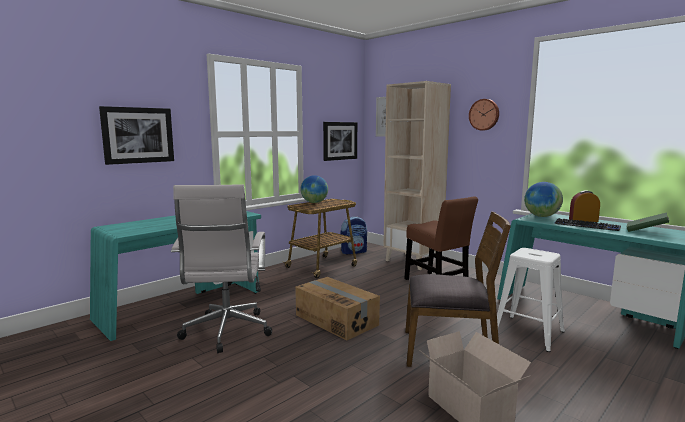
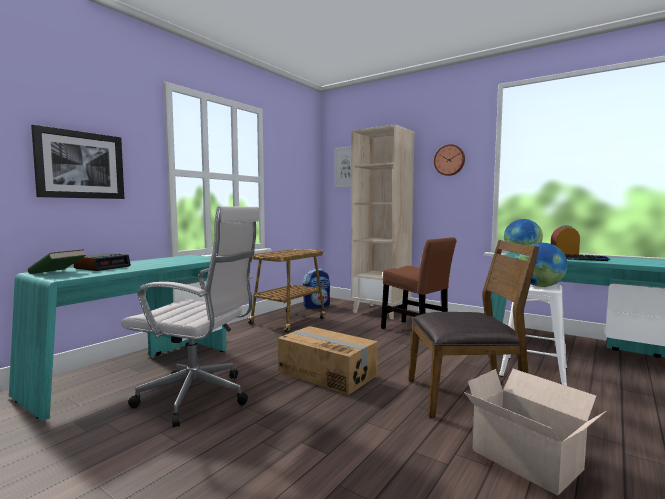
camera: 10 degrees left, 5 degrees down
white office chair [171,184,272,353] -> white office chair turned 60 degrees counterclockwise [121,206,260,427]
globe [301,175,328,203] -> globe moved to [518,243,568,287]
picture [323,122,357,161] -> none
green book [626,212,669,232] -> green book moved to [28,249,86,274]
none -> alarm clock [74,253,131,271]

